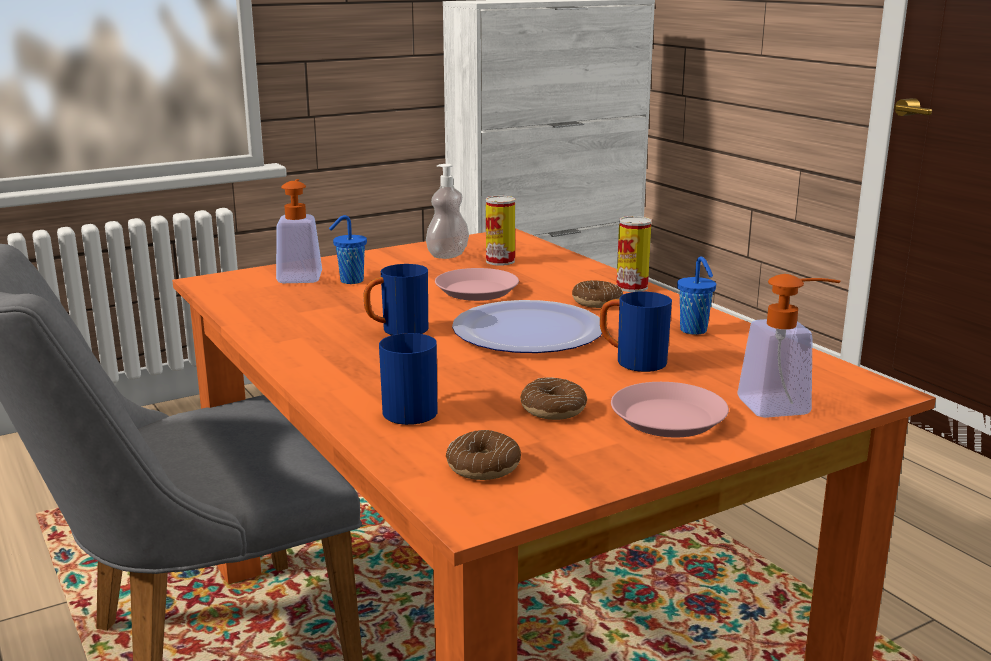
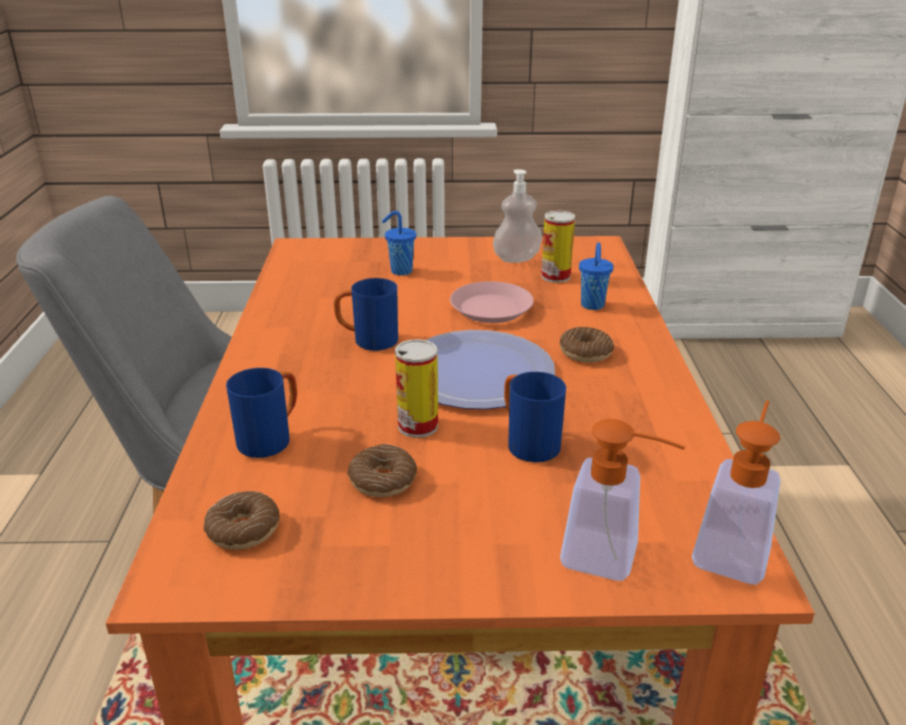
camera: 30 degrees right, 10 degrees up
soap dispenser [276,179,322,283] -> soap dispenser moved to [692,400,781,585]
pink plate [611,382,729,437] -> none
can [617,216,652,292] -> can moved to [395,339,438,438]
blue cup [677,257,716,335] -> blue cup moved to [579,242,614,310]

